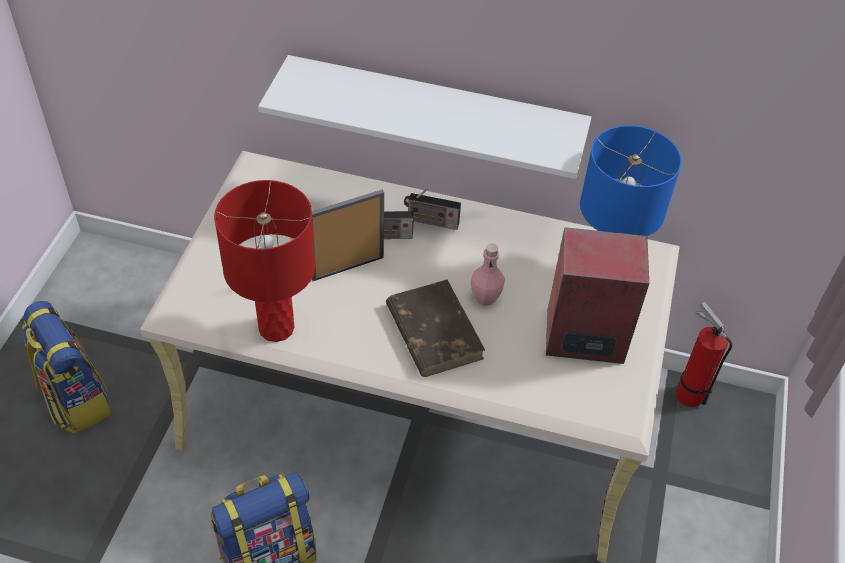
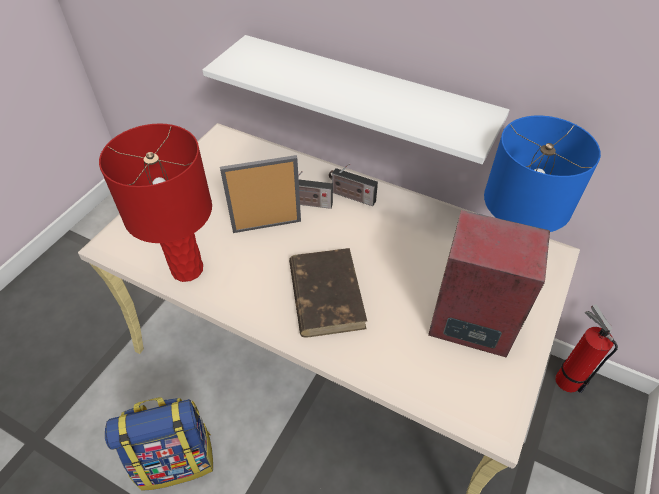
camera: 15 degrees right, 0 degrees up
backpack [22,301,112,434] -> none
pink bottle [471,243,505,306] -> none

